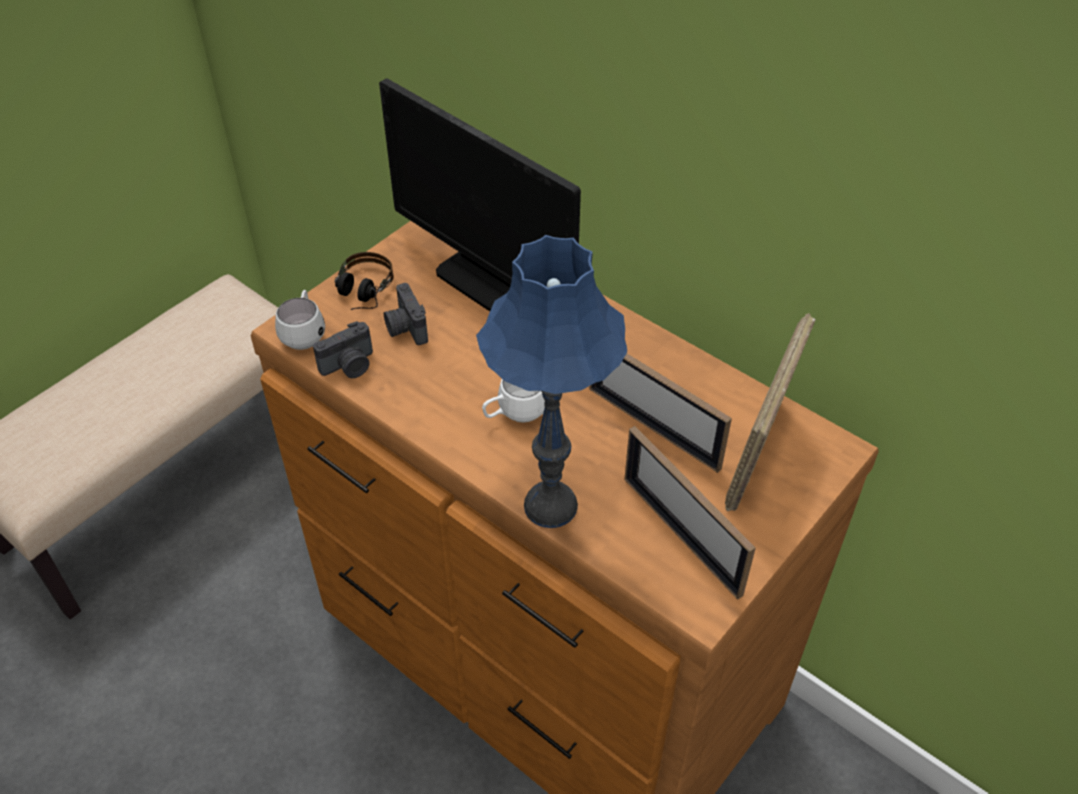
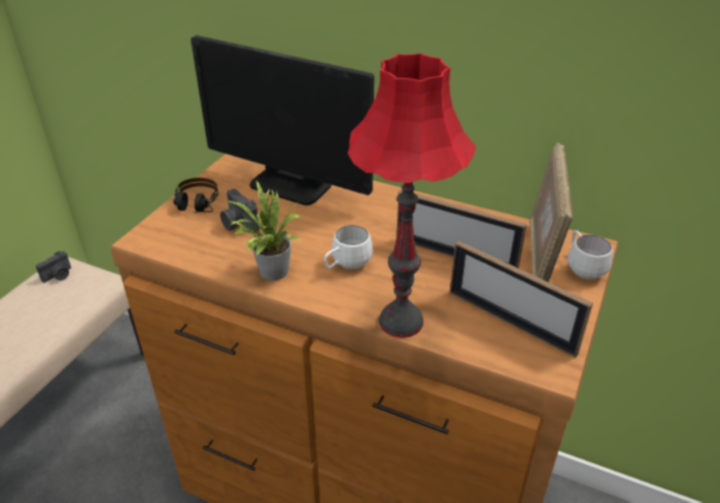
camera: 15 degrees left, 10 degrees down
white mug [275,290,325,350] -> white mug moved to [568,231,613,279]
camera [313,321,373,378] -> camera moved to [36,251,71,282]
blue table lamp [476,235,627,528] -> red table lamp [347,53,476,338]
none -> potted plant [227,180,303,280]

